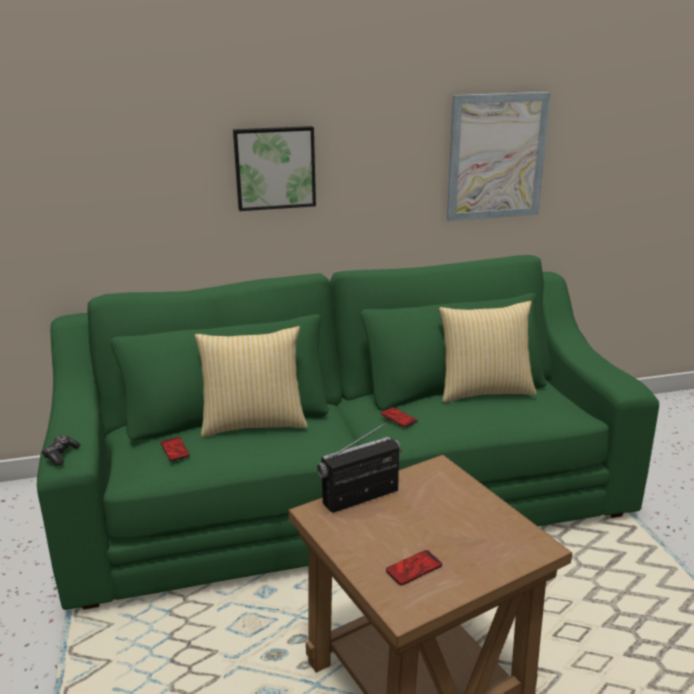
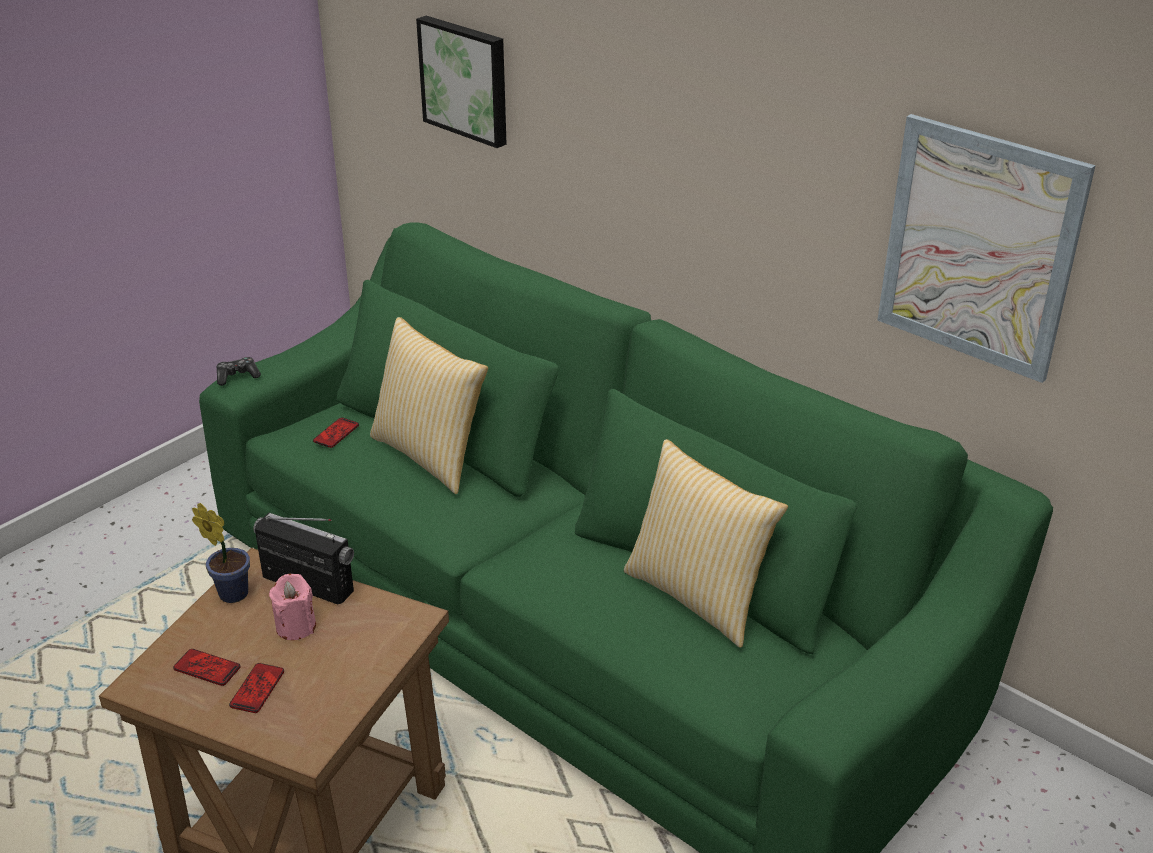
camera: 55 degrees right, 10 degrees up
picture [233,126,316,211] -> picture moved to [416,16,506,148]
phone [381,407,417,427] -> phone moved to [229,663,284,713]
none -> potted plant [192,503,250,603]
none -> pink candle [269,574,316,640]

